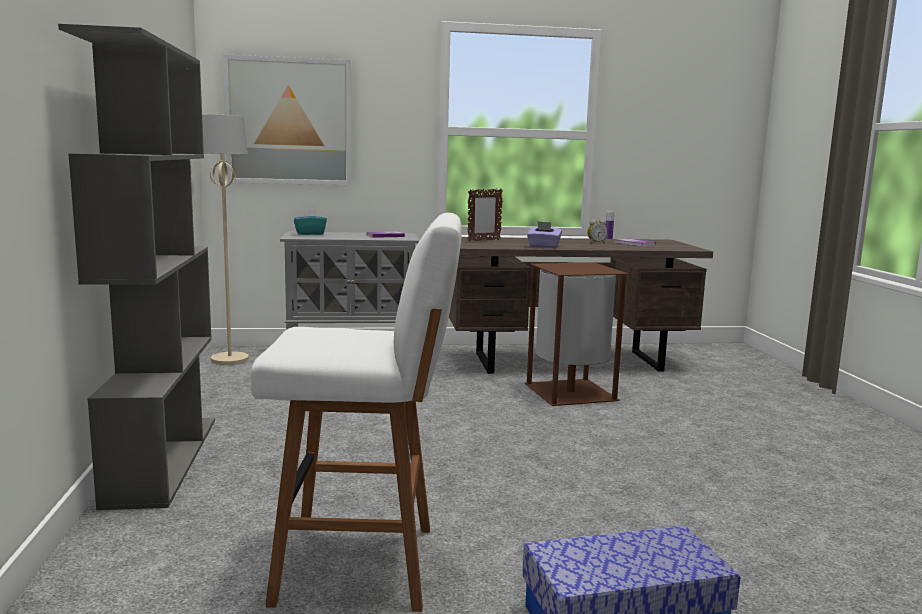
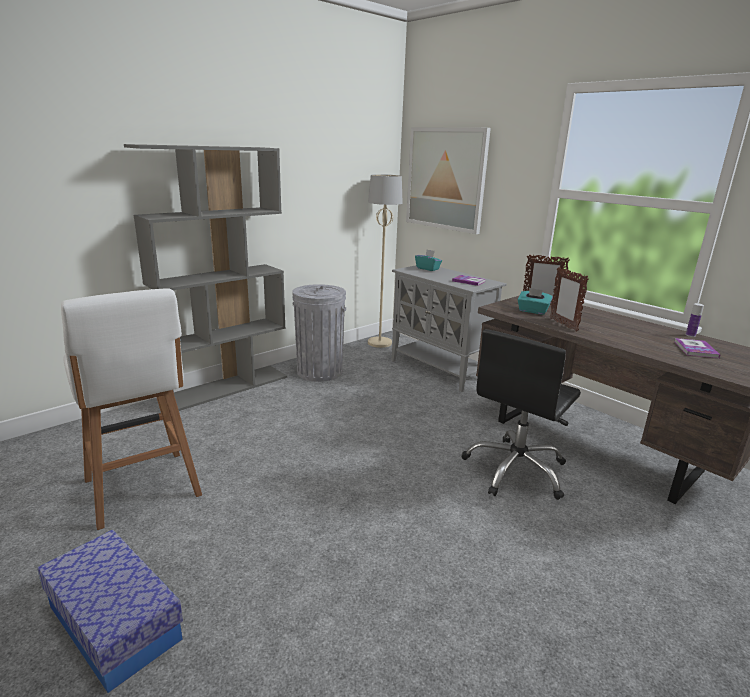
camera: 55 degrees right, 10 degrees up
brown trash can [524,263,629,406] -> black office chair [461,329,581,500]
purple tissue box [527,221,562,248] -> picture frame [550,267,589,332]
alarm clock [587,220,607,244] -> none
none -> grey trash can [292,284,346,382]
none -> turquoise tissue box [518,288,553,315]

